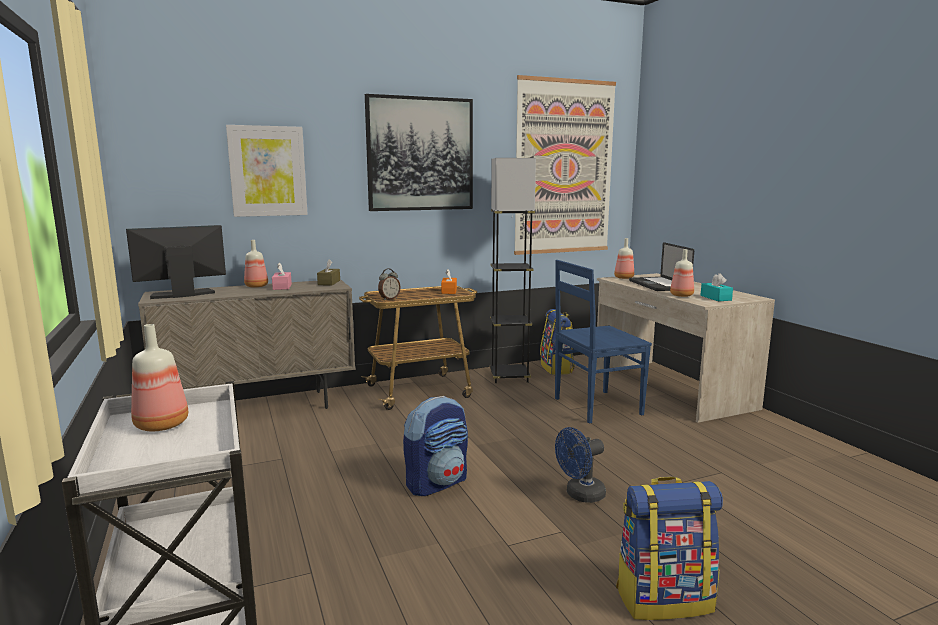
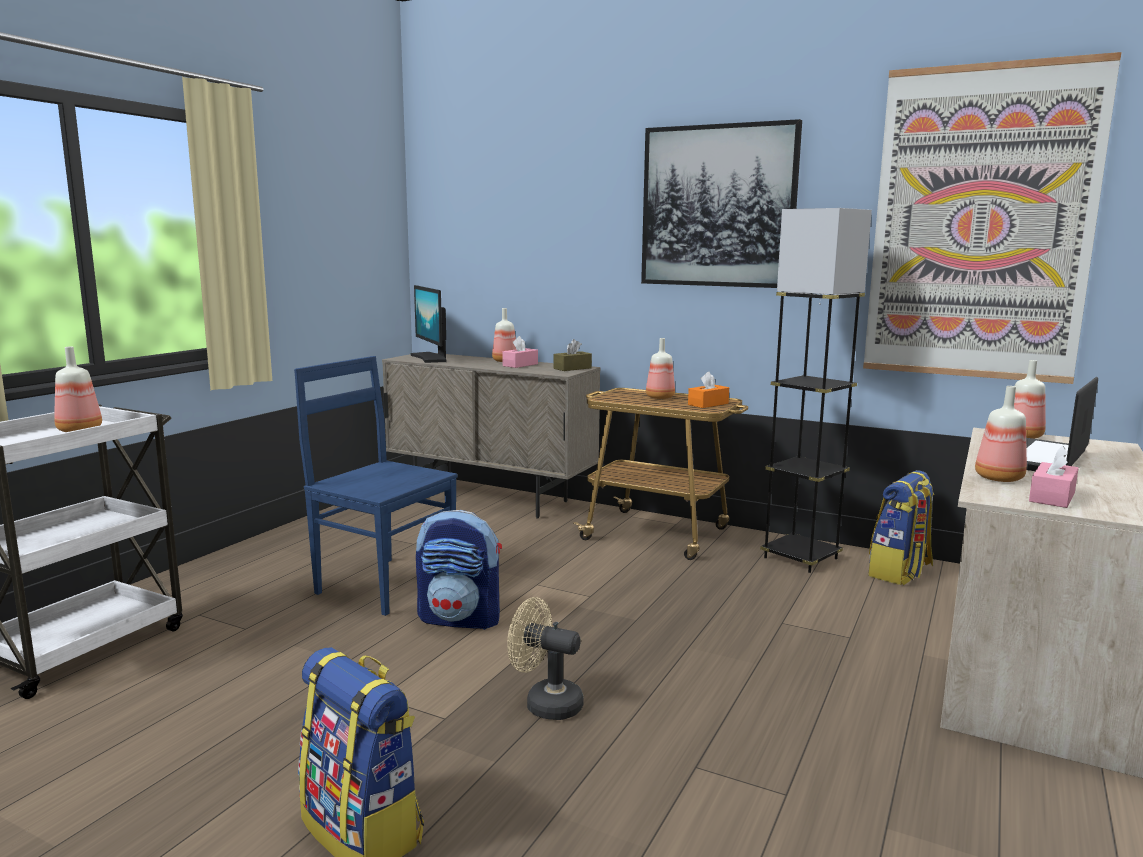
camera: 50 degrees right, 0 degrees up
monitor [126,225,226,299] -> monitor turned 135 degrees counterclockwise [410,285,447,363]
picture [226,125,308,217] -> none
alarm clock [378,269,401,300] -> none
blue chair [555,260,652,423] -> blue chair moved to [294,356,457,616]
blue fan [555,427,606,503] -> beige fan [508,597,584,720]
turquoise tissue box [700,273,733,301] -> pink tissue box [1029,446,1079,508]
none -> bottle [646,338,675,399]

